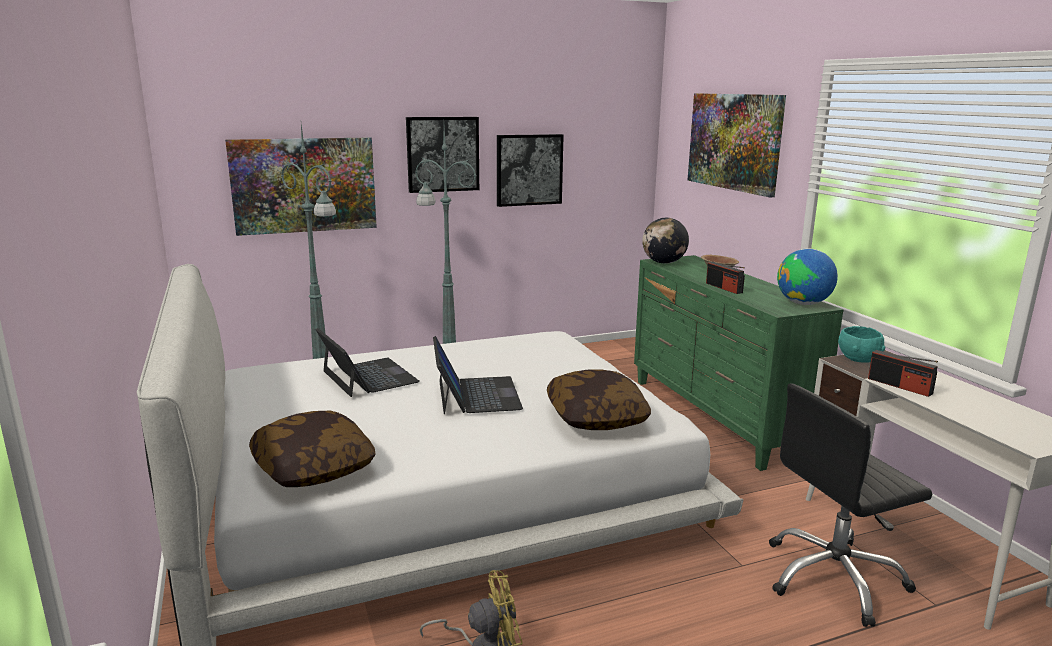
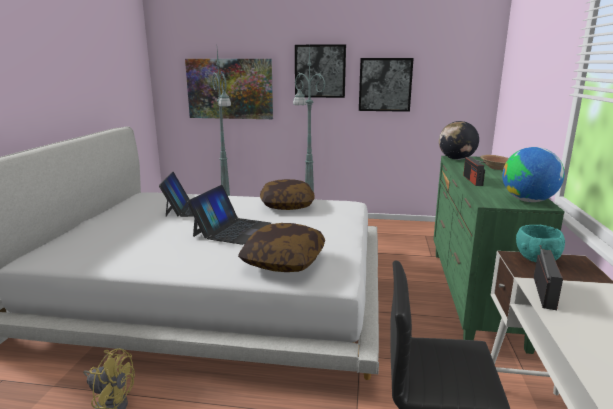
camera: 30 degrees right, 0 degrees up
pillow [249,411,376,487] -> pillow moved to [260,179,315,210]
picture [688,93,786,197] -> none
radio [868,350,938,397] -> radio turned 150 degrees counterclockwise [534,245,563,310]

